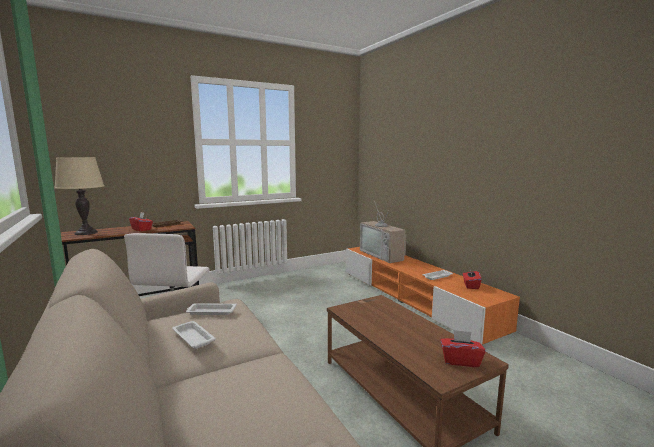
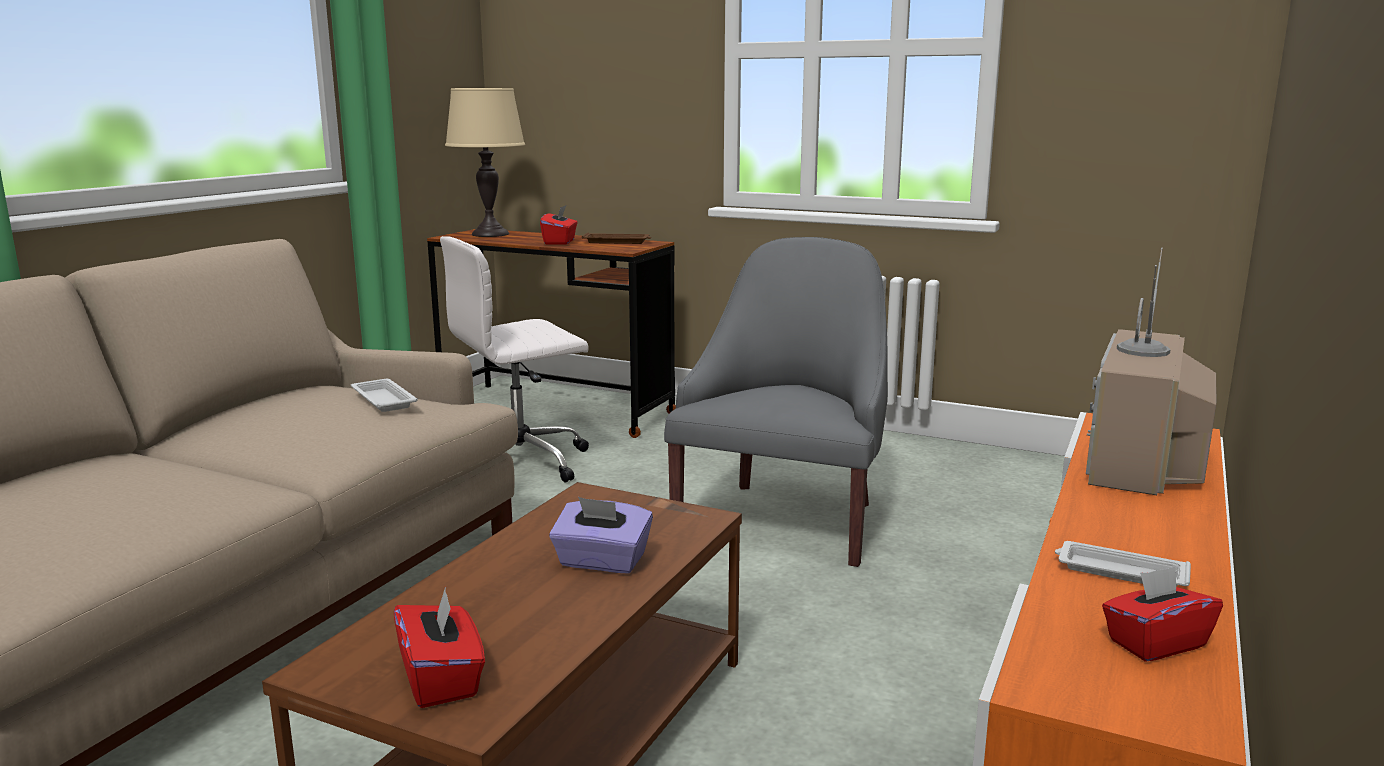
camera: 55 degrees right, 5 degrees up
white tray [172,321,216,349] -> none
none -> purple tissue box [549,497,653,574]
none -> grey armchair [664,237,888,567]

